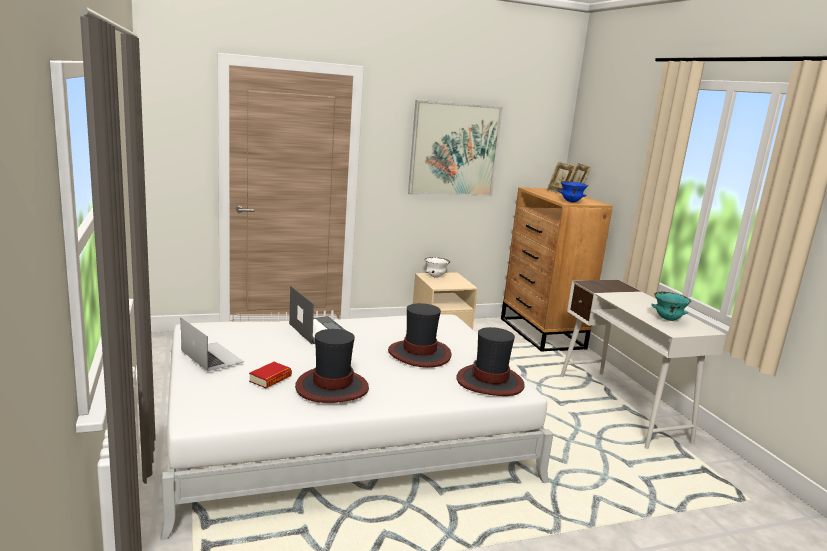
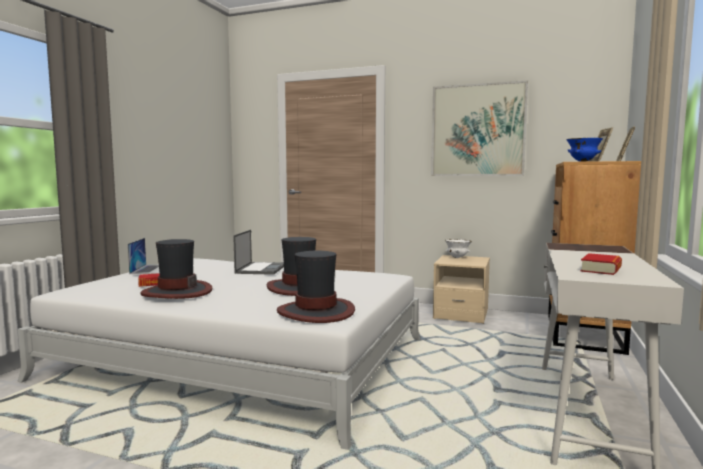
camera: 40 degrees right, 10 degrees down
turquoise bowl [652,292,691,321] -> book [580,253,622,275]

